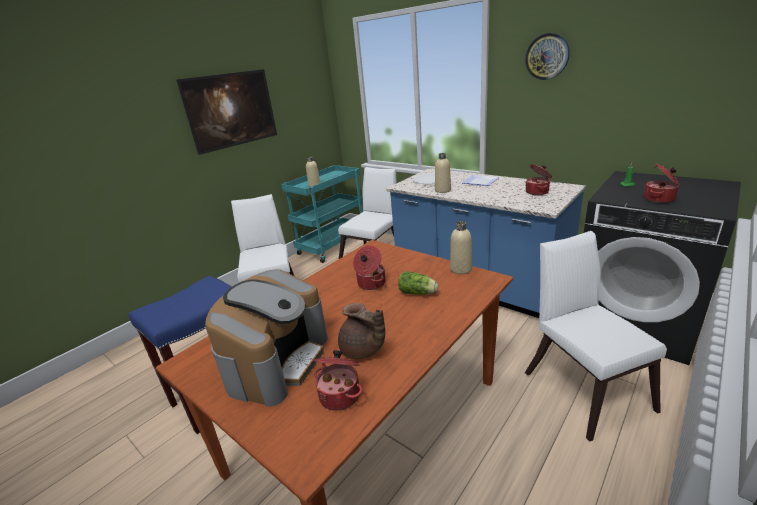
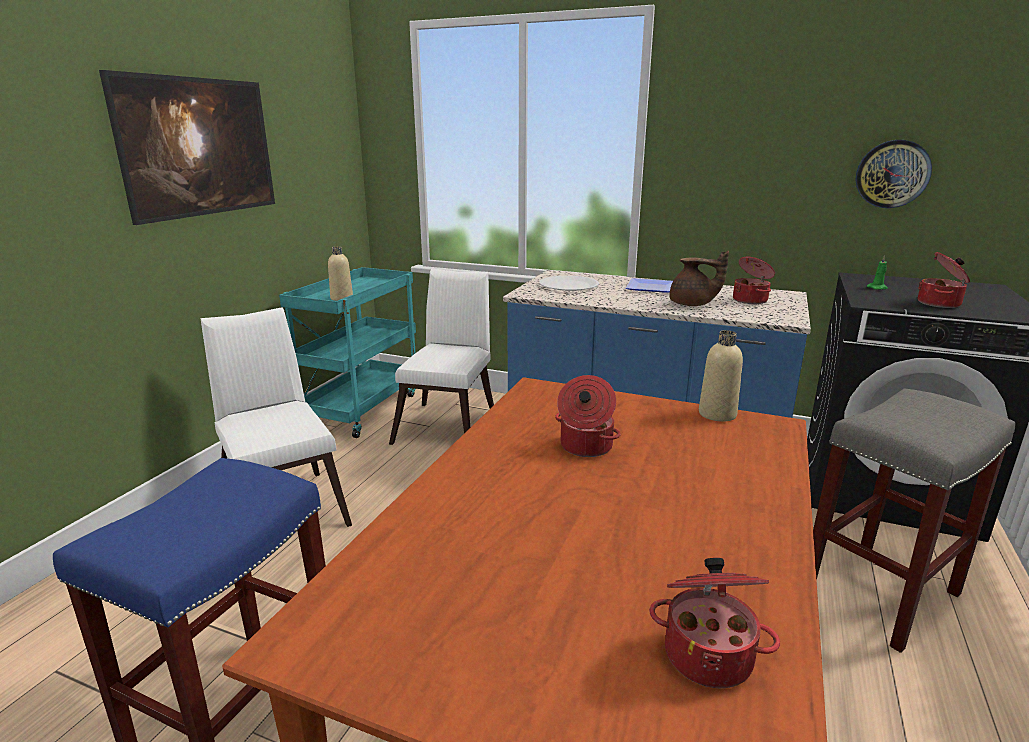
camera: 20 degrees left, 5 degrees down
coffee machine [205,269,328,407] -> none
brown teapot [338,303,385,359] -> brown teapot moved to [670,251,729,306]
lettuce [398,271,438,295] -> none
beige bottle [435,153,451,193] -> none
wall clock [525,33,570,80] -> wall clock moved to [855,140,932,208]
white chair [525,231,667,441] -> grey stool [813,389,1015,653]

